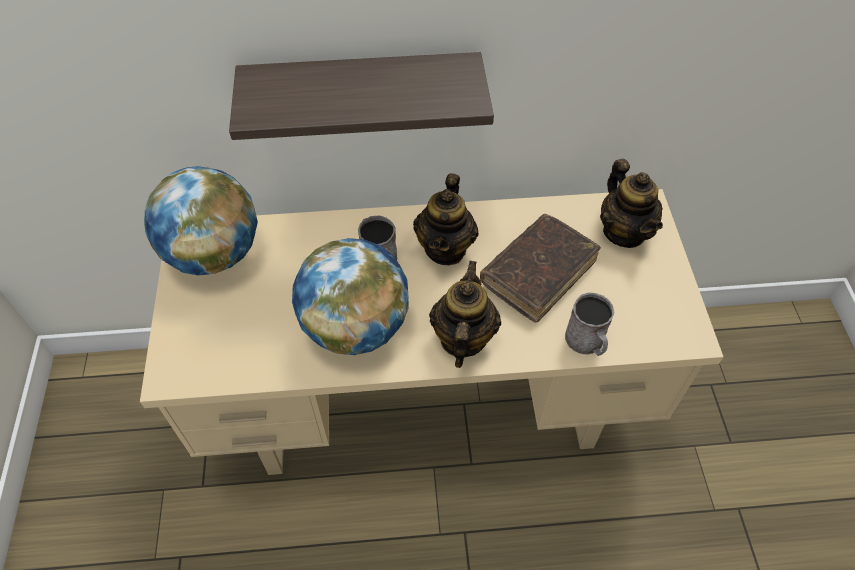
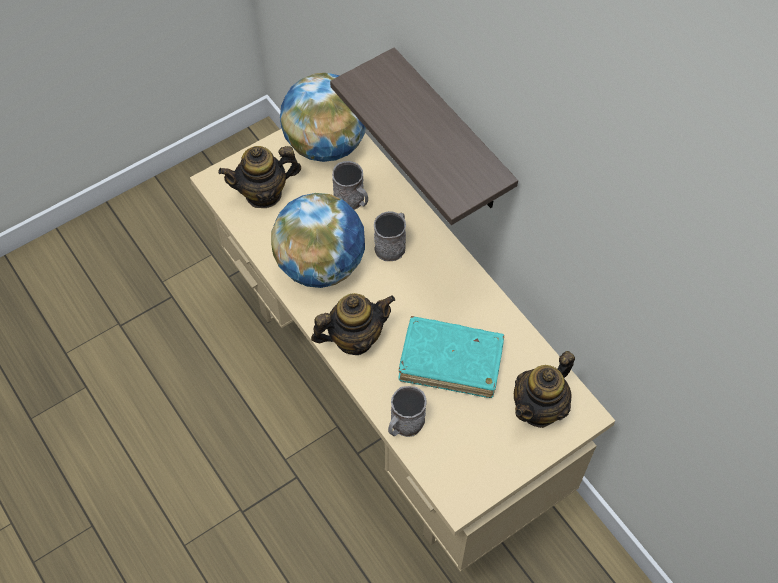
camera: 60 degrees right, 5 degrees up
teapot [413,173,478,265] -> teapot moved to [218,146,301,208]
brown book [480,214,601,323] -> turquoise book [398,316,504,398]
none -> grey mug [332,161,368,210]

